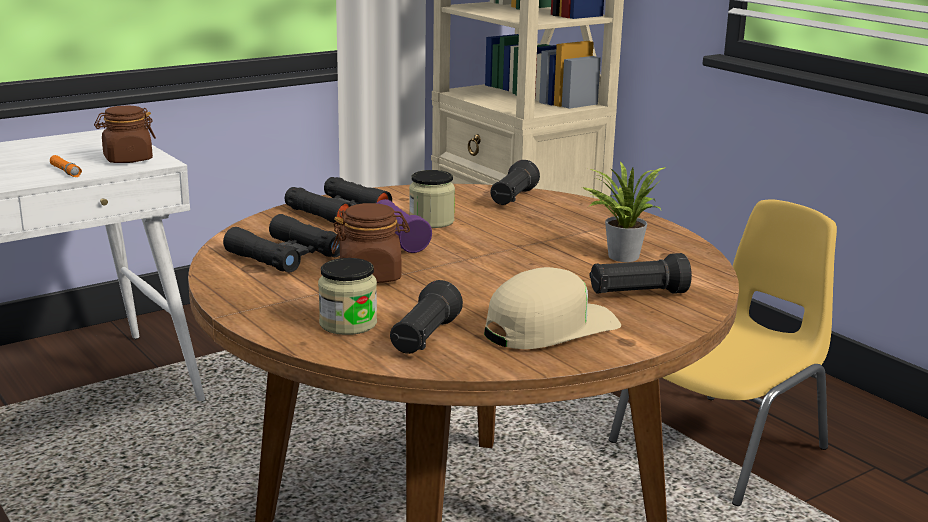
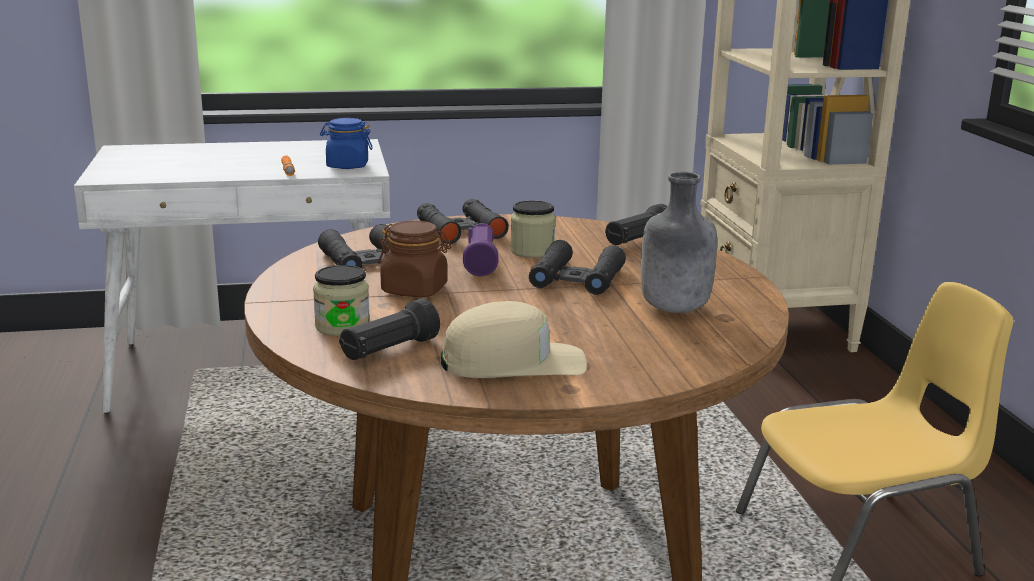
camera: 25 degrees right, 0 degrees up
brown jar [94,106,156,163] -> blue jar [320,118,373,169]
potted plant [582,162,666,262] -> grey bottle [641,172,717,313]
black flashlight [589,253,692,294] -> none
none -> black binoculars [529,240,626,295]

